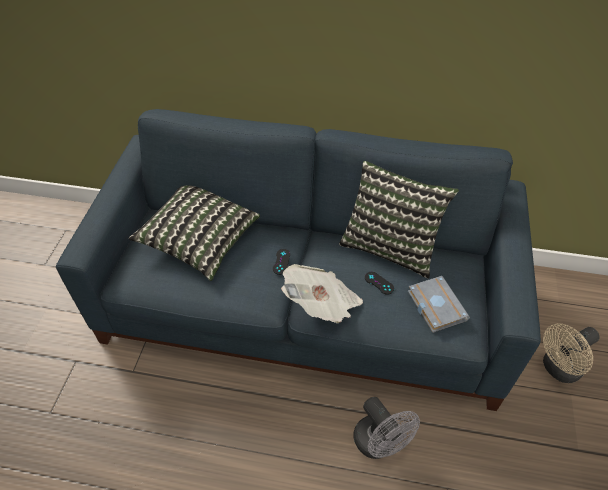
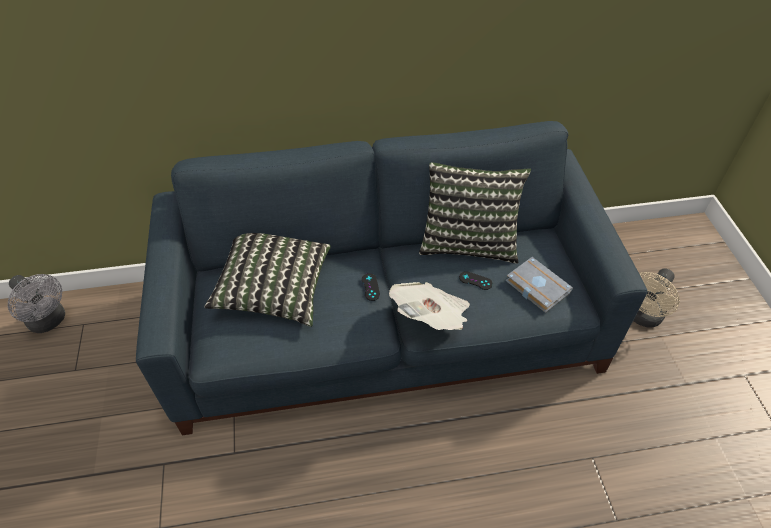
camera: 20 degrees left, 0 degrees up
grey fan [353,397,420,459] -> grey fan moved to [8,274,65,333]

